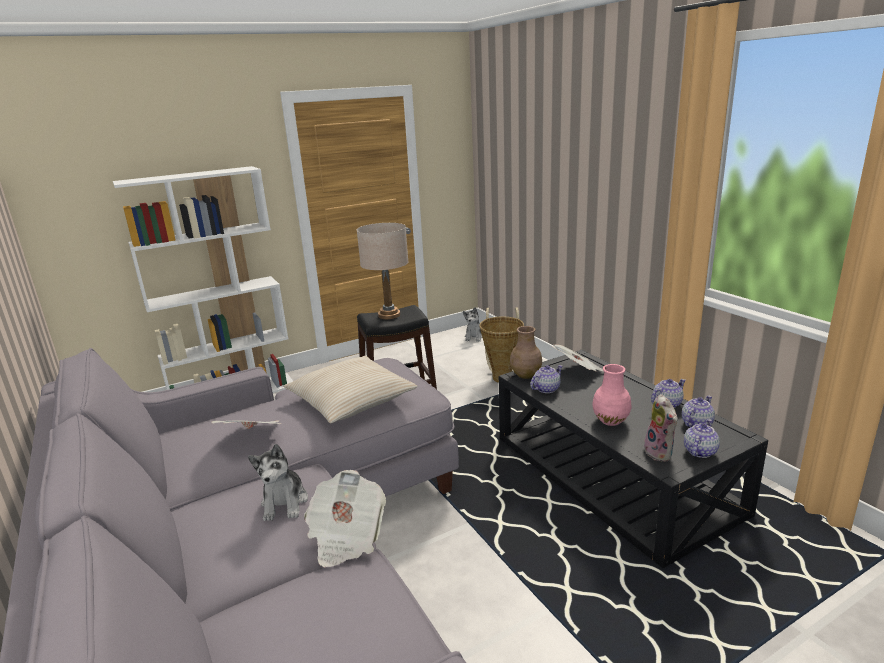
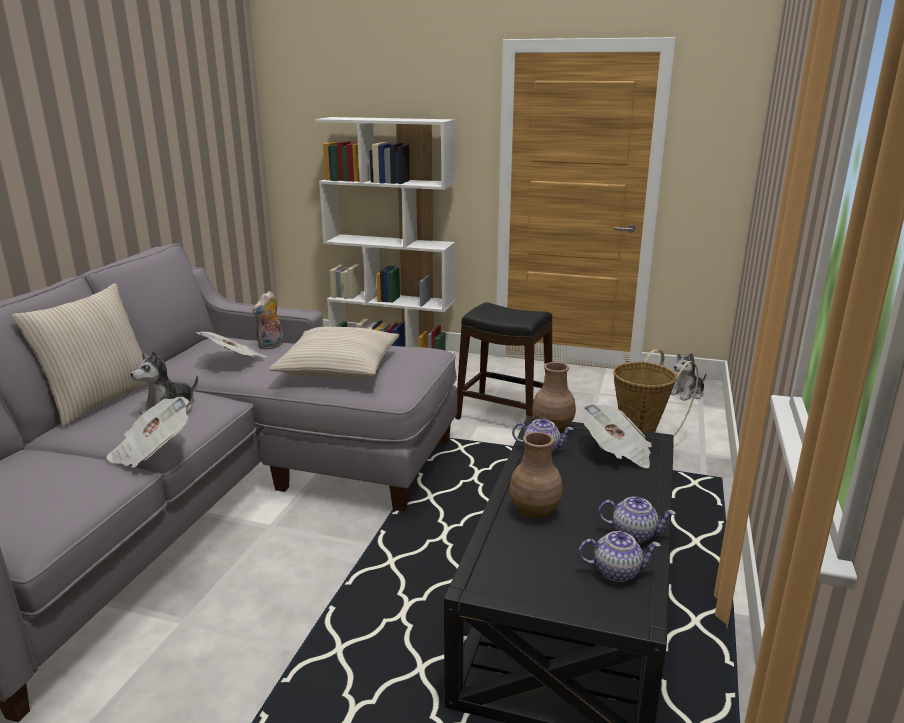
camera: 45 degrees right, 0 degrees up
beige table lamp [357,223,409,319] -> none
pink vase [592,364,631,426] -> brown vase [509,432,563,519]
plush toy [644,394,678,462] -> plush toy moved to [252,291,284,349]
teapot [684,419,720,458] -> none
none -> beige pillow [12,283,149,427]

